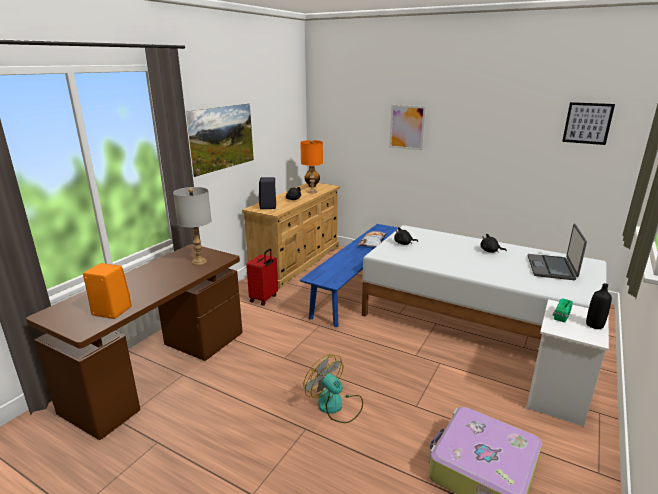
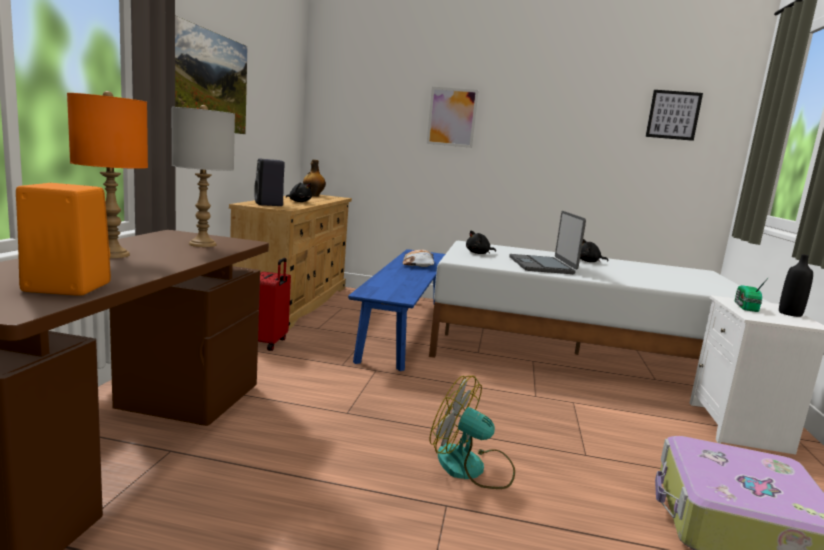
camera: 20 degrees left, 10 degrees down
orange table lamp [300,140,323,193] -> orange table lamp moved to [67,91,148,258]
laptop [528,224,587,280] -> laptop moved to [509,211,586,274]

